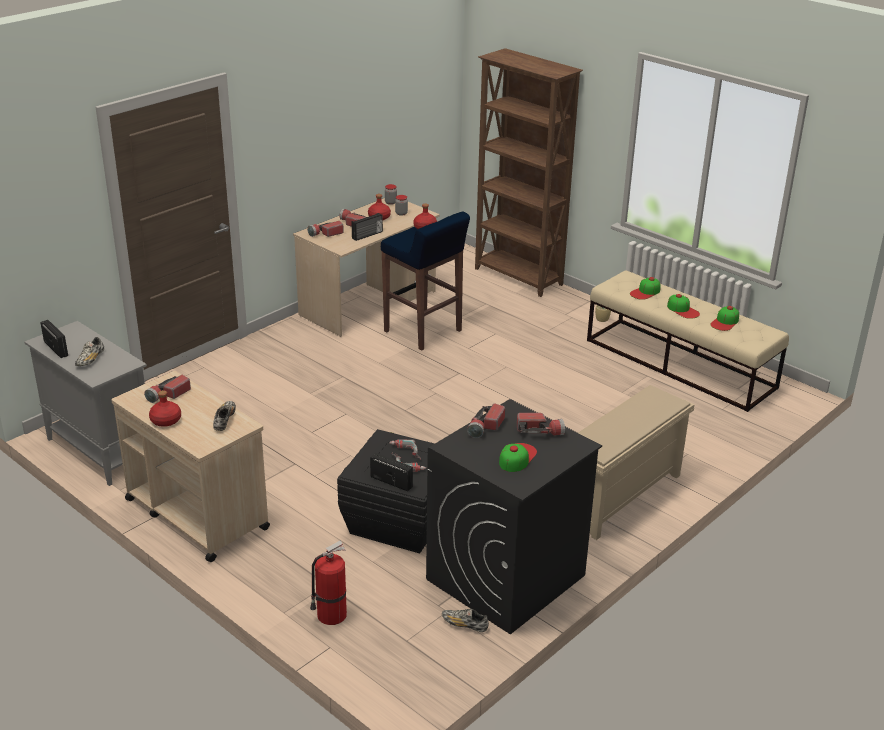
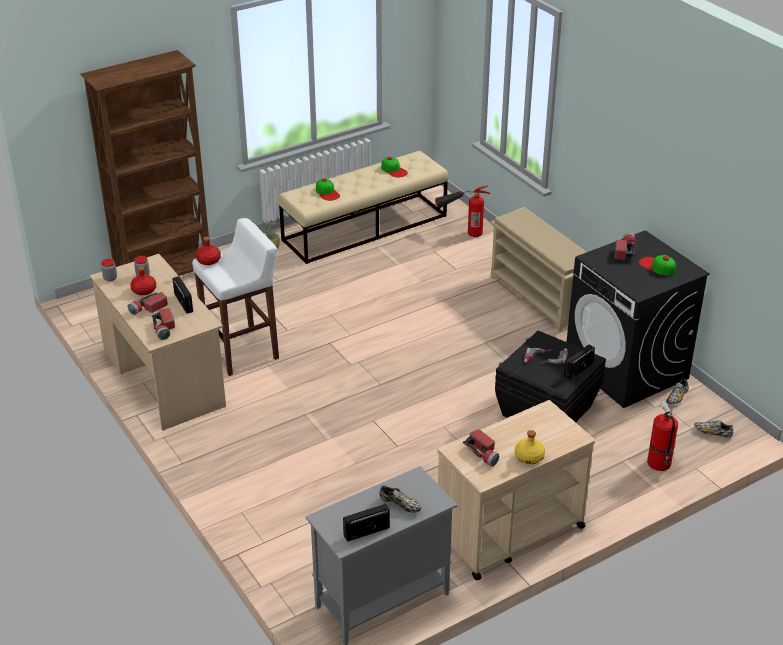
camera: 75 degrees left, 5 degrees up
red bottle [149,390,181,427] -> yellow bottle [515,430,545,464]
shoe [213,401,236,431] -> shoe moved to [694,420,734,438]
blue stool [381,211,470,351] -> white stool [192,218,279,376]
flashlight [467,403,505,438] -> none
cap [667,294,700,319] -> none
none -> fire extinguisher [435,186,490,237]

